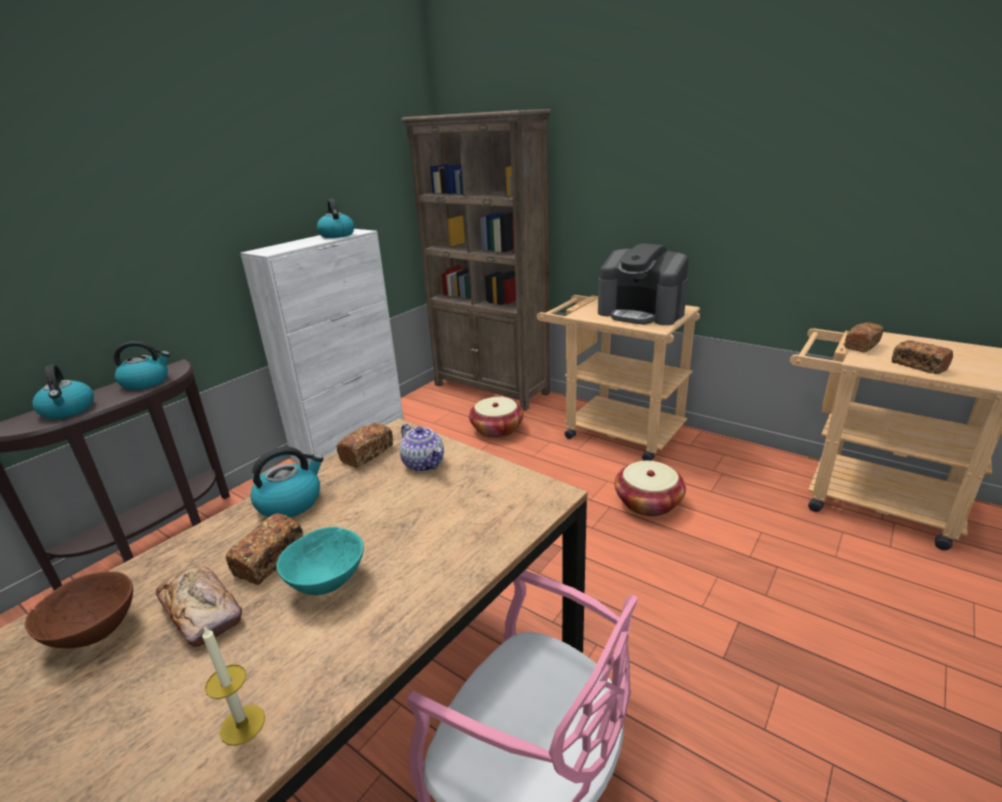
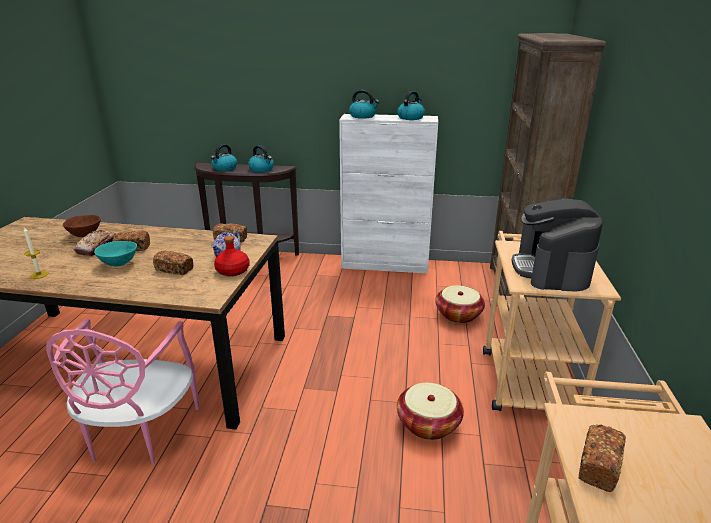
camera: 60 degrees right, 0 degrees up
kettle [250,447,324,518] -> kettle moved to [349,90,379,119]
bread [845,322,884,353] -> bread moved to [153,251,193,275]
none -> red bottle [214,236,250,276]

